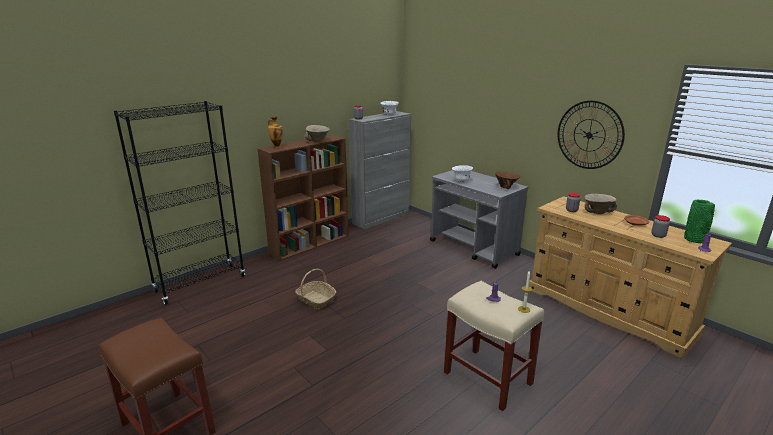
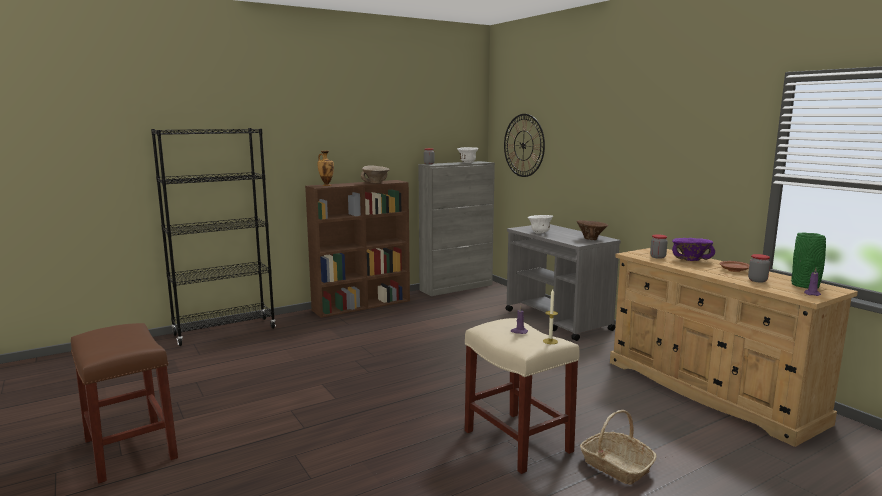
camera: 10 degrees right, 10 degrees down
basket [295,269,336,309] -> basket moved to [580,410,657,485]
wall clock [558,100,625,169] -> wall clock moved to [504,114,545,177]
beige bowl [584,194,617,214] -> purple bowl [672,238,715,261]

